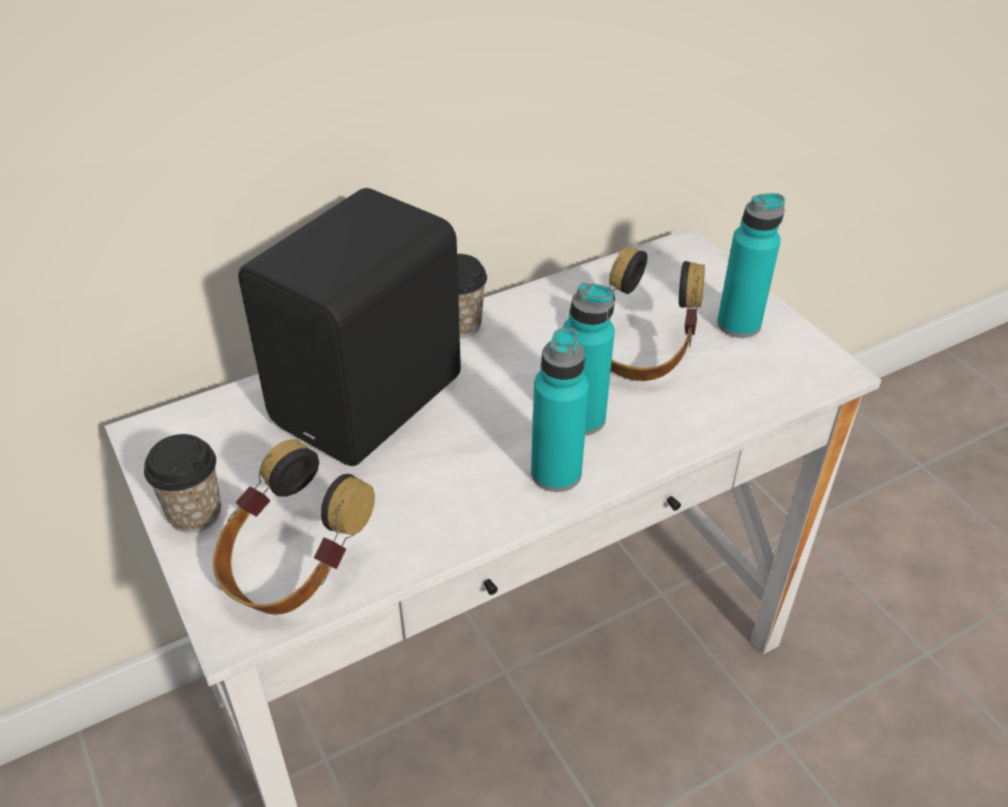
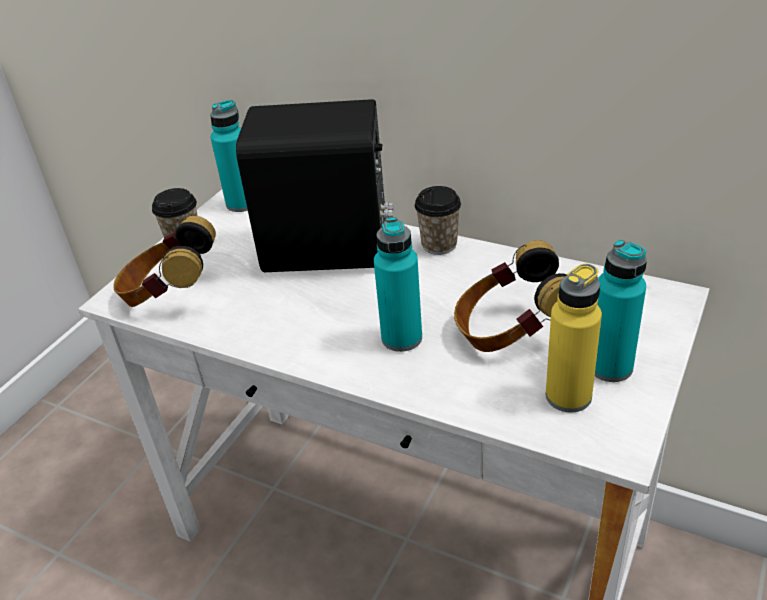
camera: 60 degrees right, 5 degrees down
turquoise bottle [531,328,589,492] -> turquoise bottle moved to [210,100,248,212]
none -> yellow bottle [546,263,602,413]

